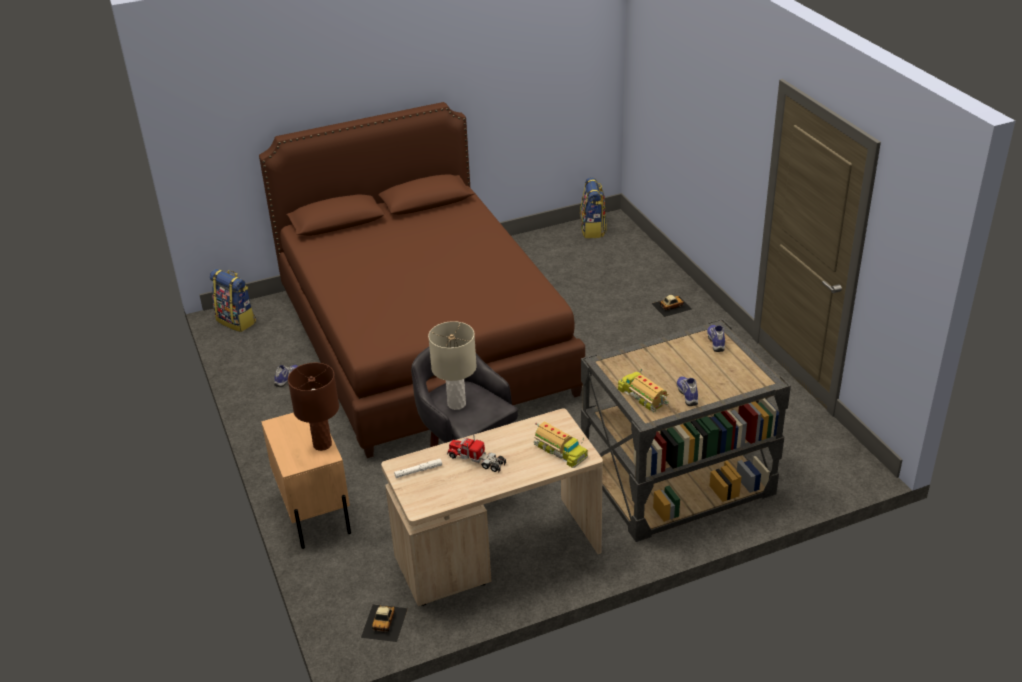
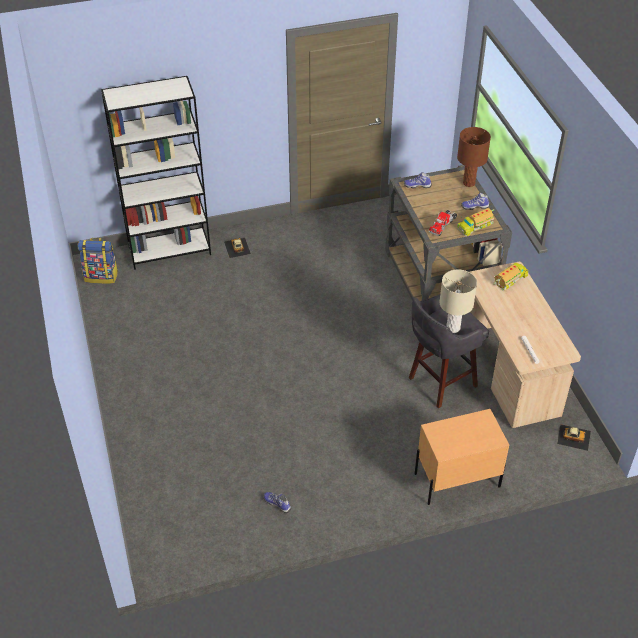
camera: 85 degrees left, 10 degrees up
backpack [210,269,256,332] -> none
brown bed [259,102,585,458] -> none
brown table lamp [288,363,339,451] -> brown table lamp moved to [457,127,491,187]
toy truck [447,435,506,473] -> toy truck moved to [429,211,457,236]
none -> white bookcase [101,76,211,270]

